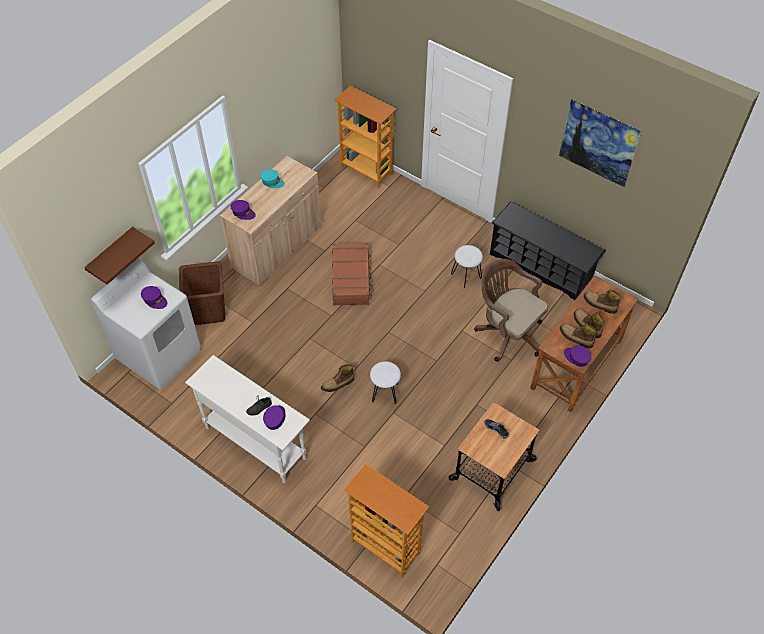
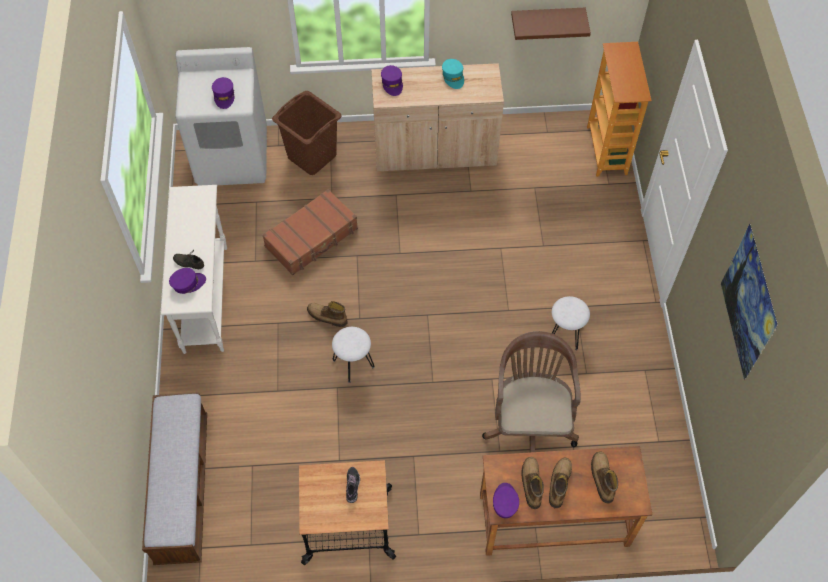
camera: 50 degrees right, 5 degrees up
brown shelf [84,227,155,285] -> brown shelf moved to [511,8,591,40]
brown suitcase [332,243,372,306] -> brown suitcase moved to [262,189,358,275]
bookcase [344,464,429,577] -> bench [142,393,207,565]
black shoe rack [490,201,606,300] -> none

